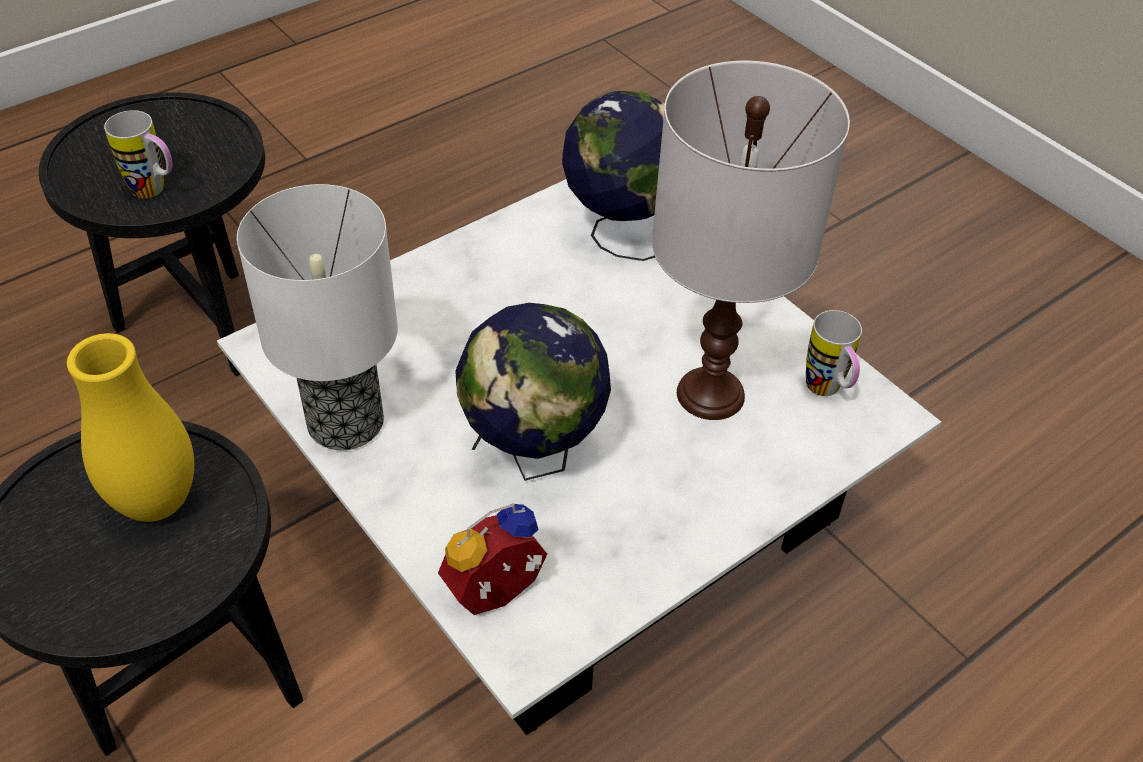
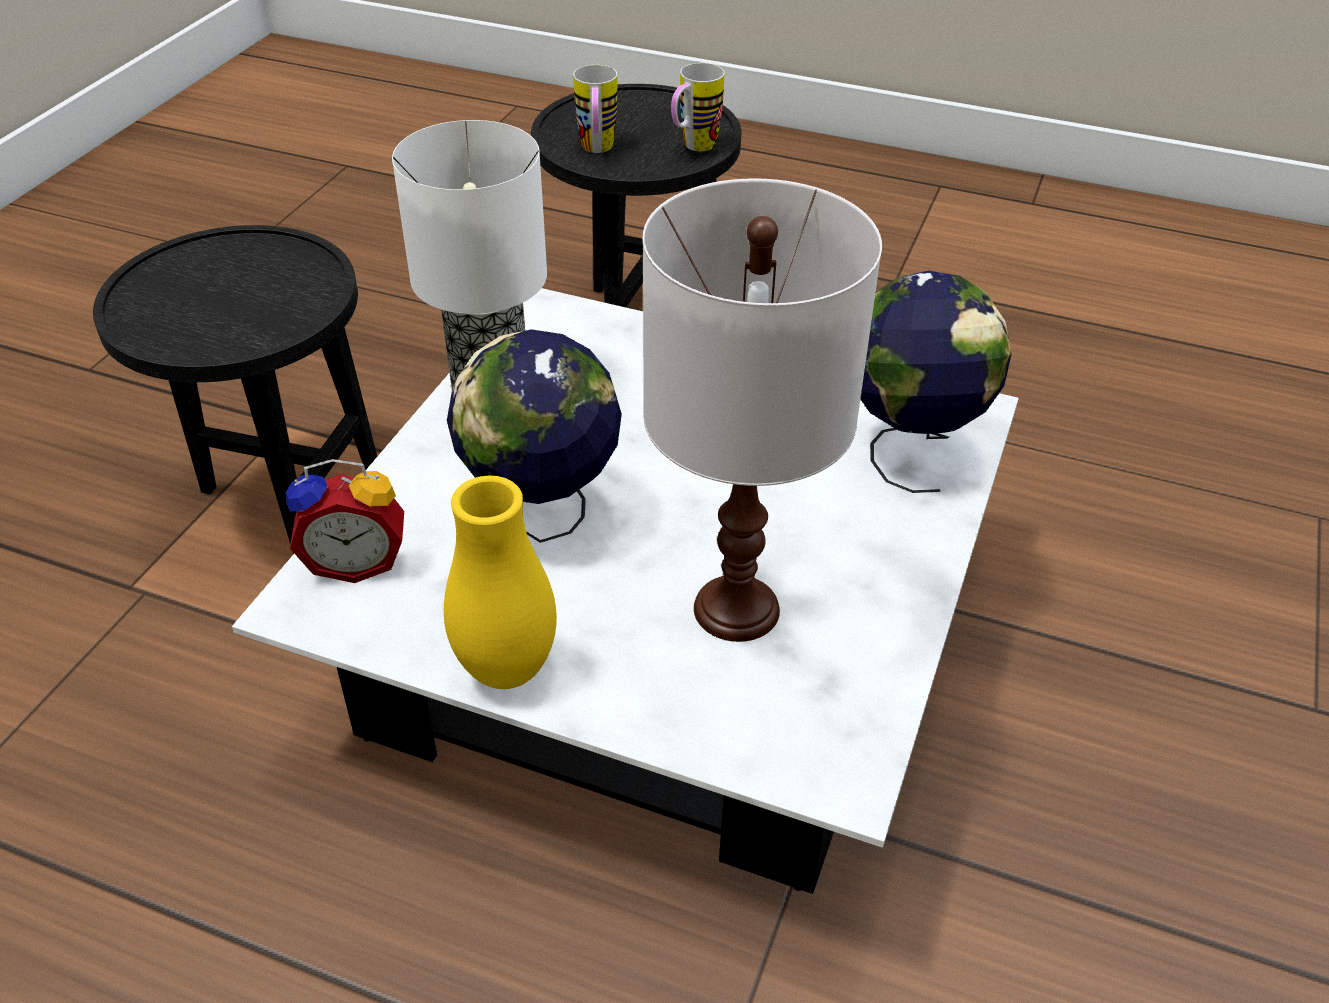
camera: 60 degrees right, 5 degrees down
yellow vase [67,333,194,522] -> yellow vase moved to [444,476,557,689]
alarm clock [438,504,547,615] -> alarm clock turned 150 degrees clockwise [286,459,404,583]
mug [806,310,862,396] -> mug moved to [671,63,725,151]

